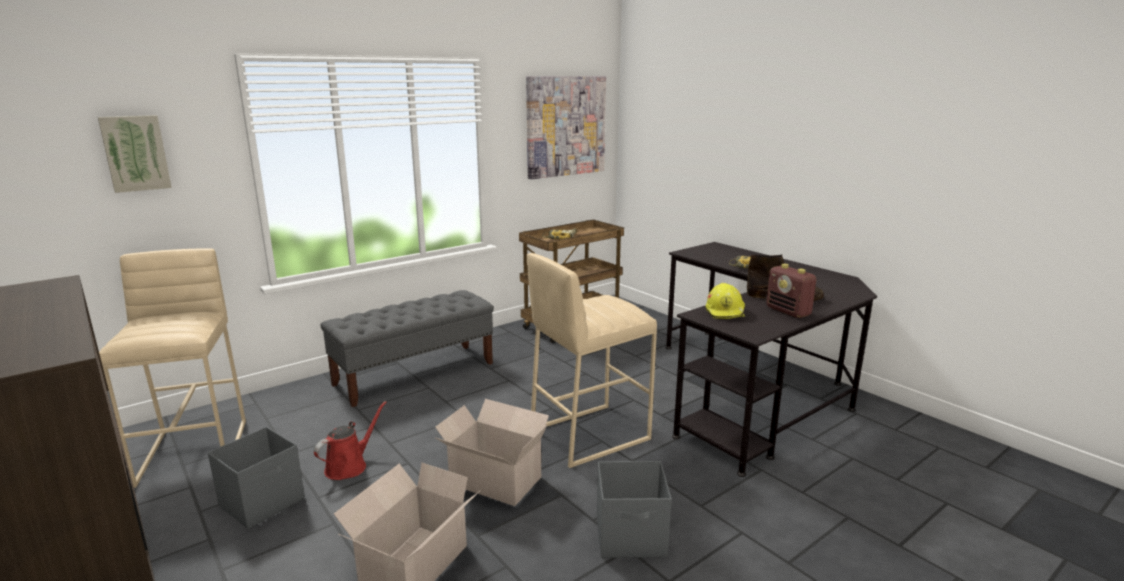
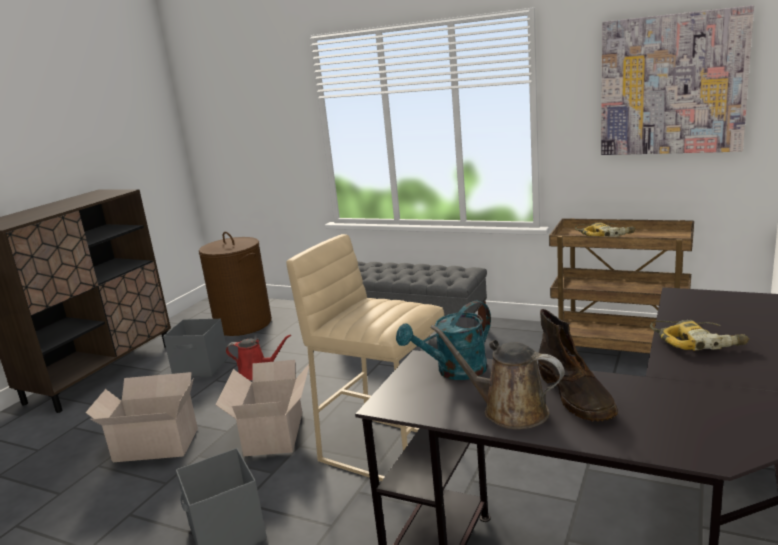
camera: 65 degrees right, 0 degrees up
picture [98,115,172,193] -> none
beige stool [99,248,246,488] -> brown laundry basket [199,232,272,336]
yellow hard hat [706,283,745,319] -> turquoise watering can [396,301,491,380]
radio [766,264,817,318] -> brown watering can [430,325,565,429]

